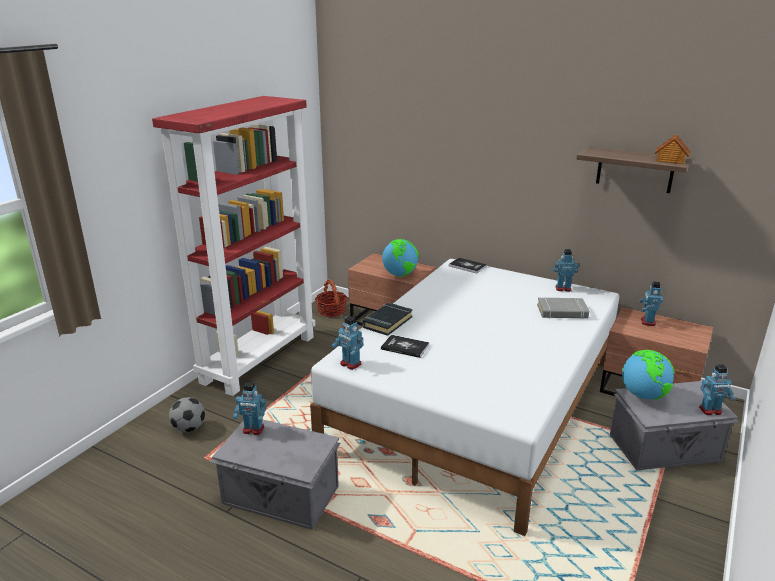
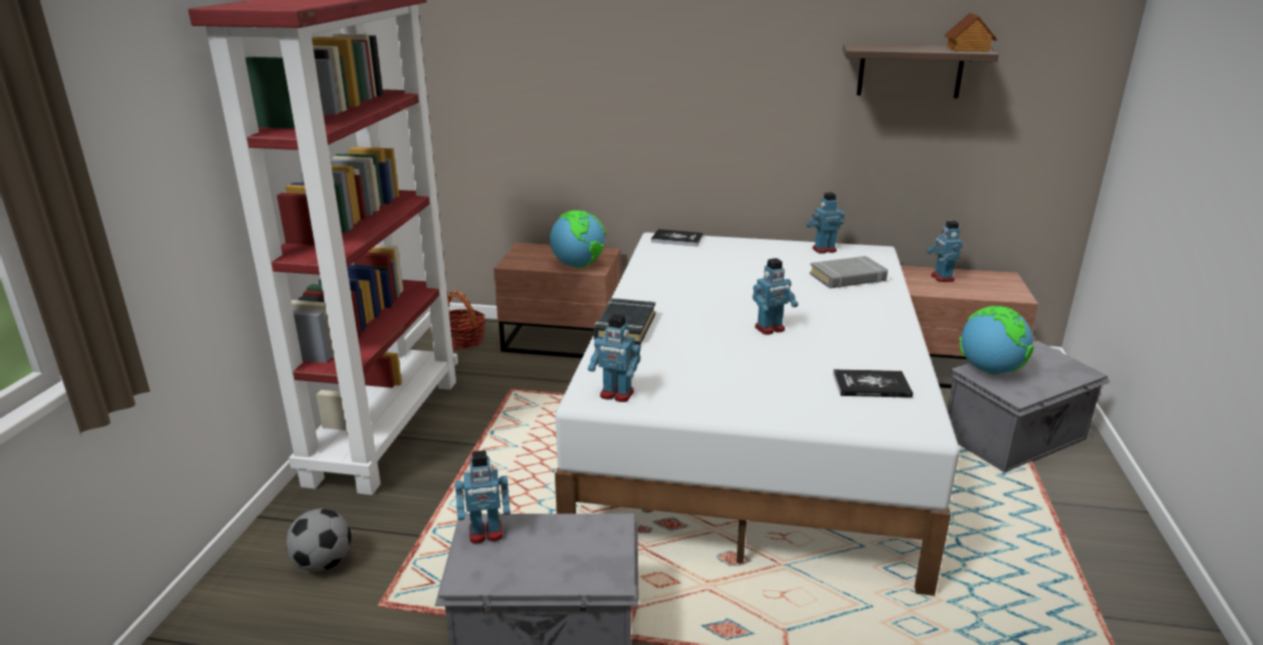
camera: 20 degrees left, 0 degrees up
book [381,335,429,358] -> book moved to [833,369,913,398]
toy robot [699,365,735,415] -> toy robot moved to [753,258,798,335]

